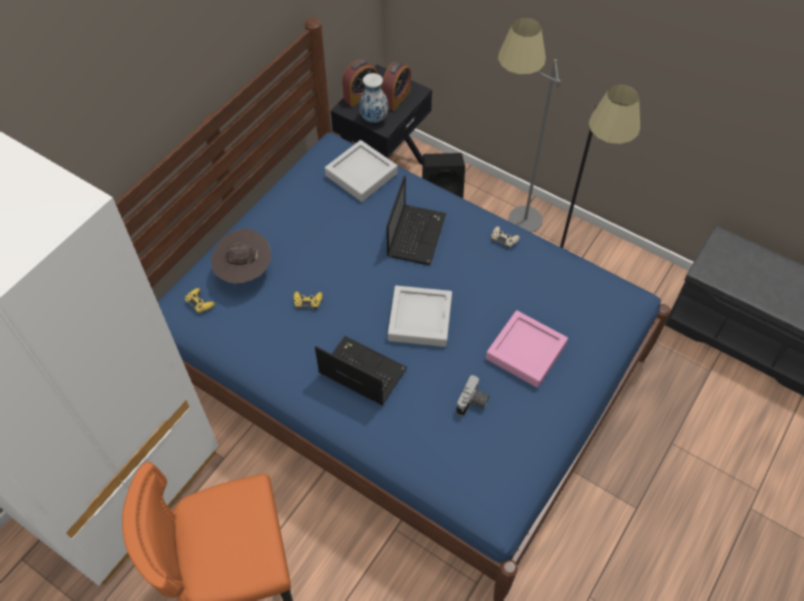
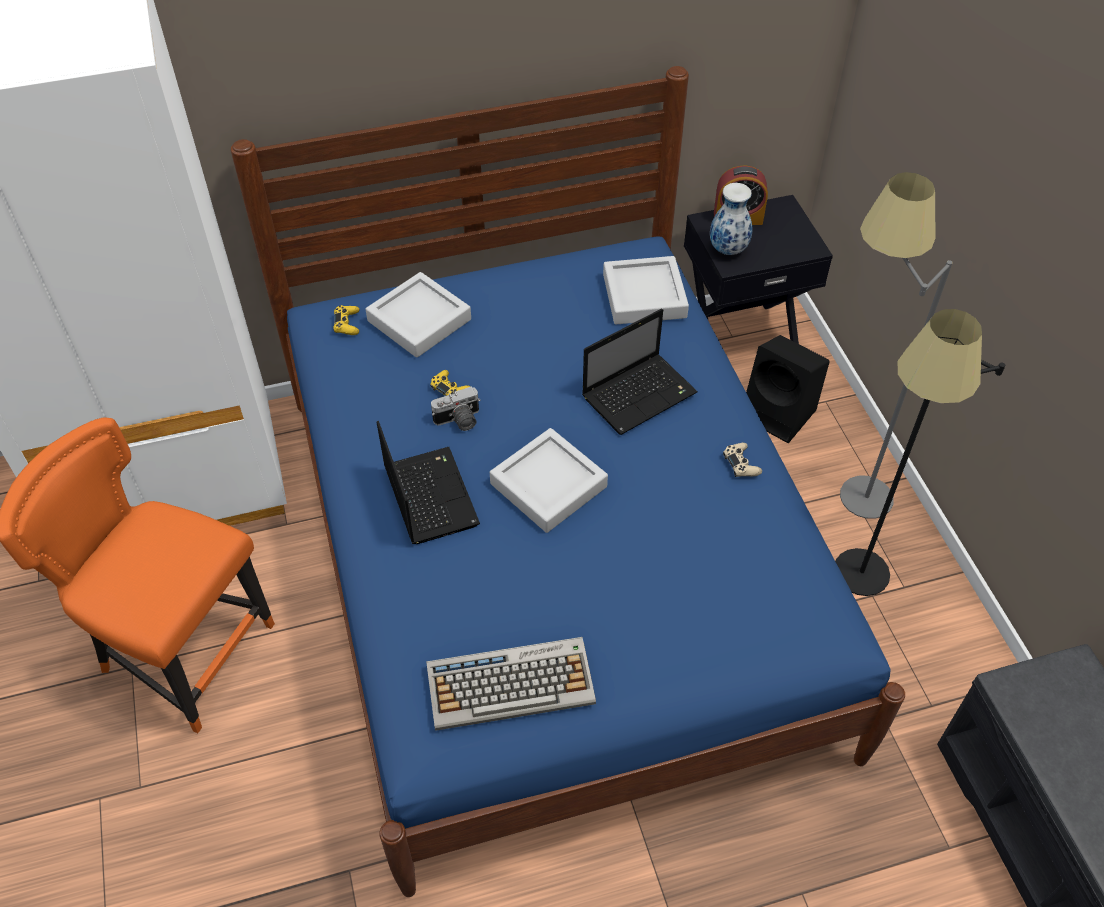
camera: 40 degrees right, 5 degrees down
brown hat [211,228,271,284] -> grey tray [365,272,471,358]
alarm clock [381,62,411,111] -> none
camera [456,375,490,416] -> camera moved to [431,386,481,431]
pink tray [486,310,568,388] -> none
none -> keyboard [426,637,596,731]

